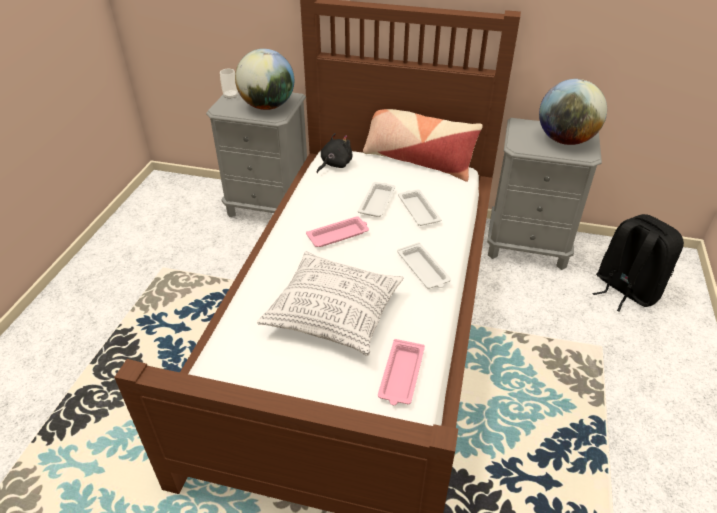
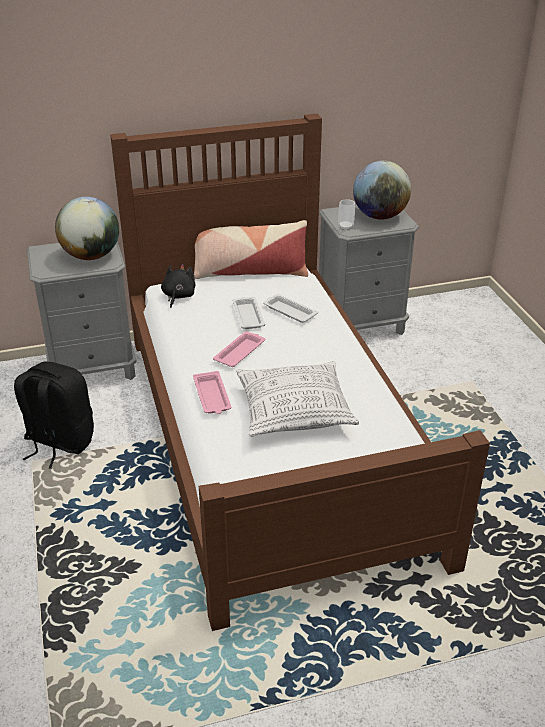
camera: 30 degrees left, 5 degrees down
cup [220,69,238,99] -> cup moved to [338,199,355,231]
pink tray [378,339,425,405] -> pink tray moved to [193,371,231,414]
white tray [397,242,451,289] -> none
black backpack [592,214,684,312] -> black backpack moved to [14,361,94,469]

